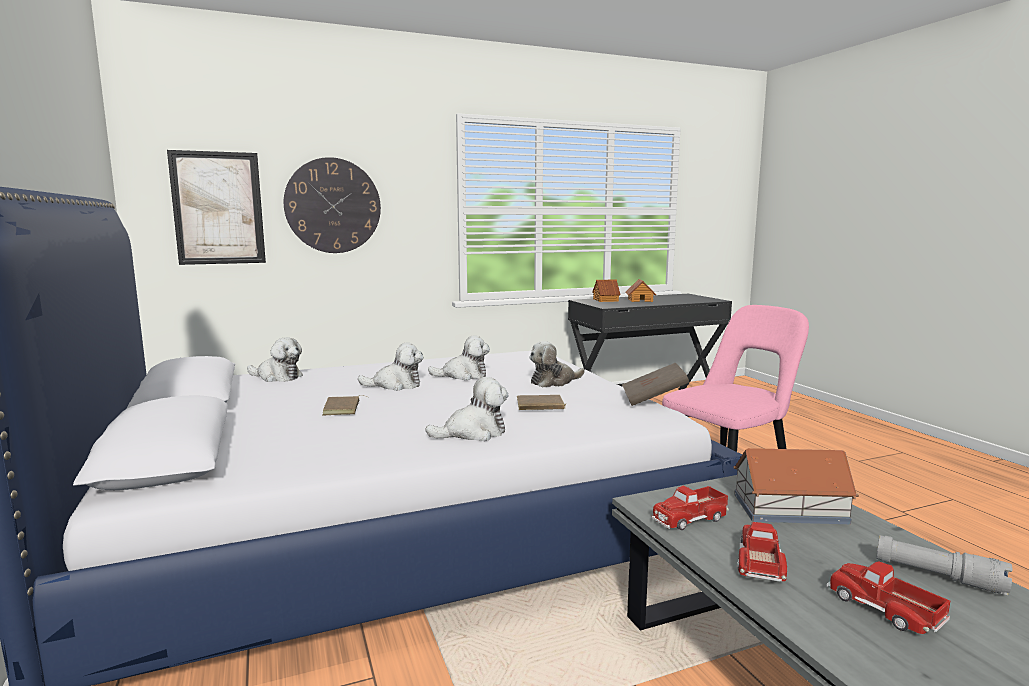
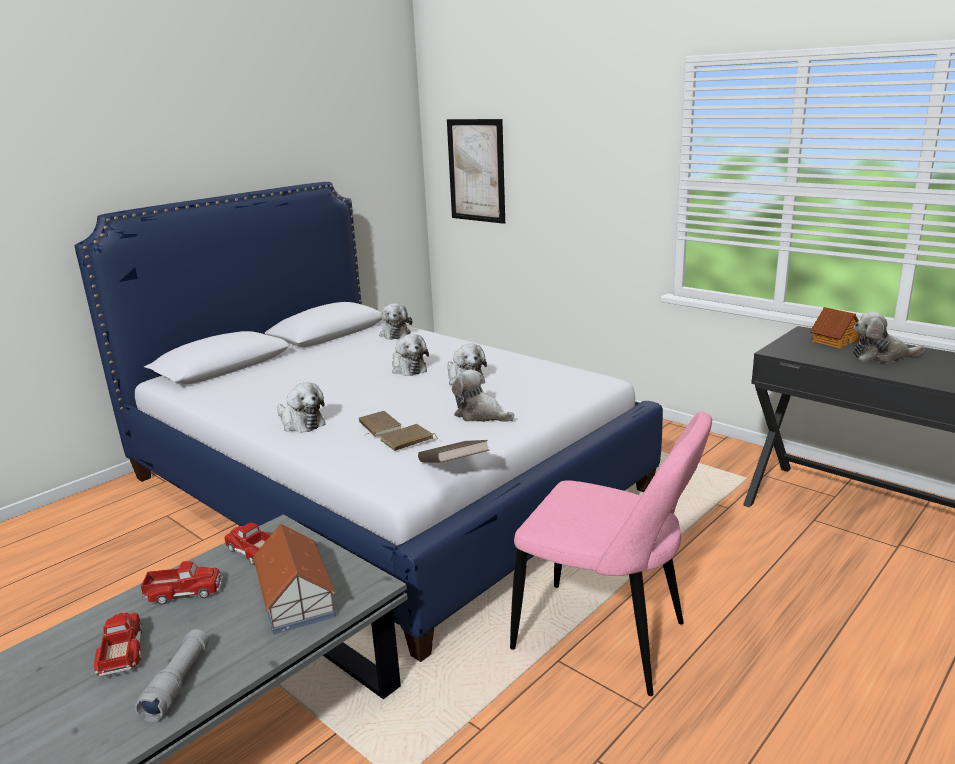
camera: 65 degrees right, 10 degrees up
wall clock [284,157,381,253] -> none
brown book [322,395,368,415] -> brown book moved to [380,424,437,451]
toy house [625,279,656,302] -> plush toy [853,312,925,363]
toy truck [826,561,950,634] -> toy truck turned 45 degrees counterclockwise [94,612,142,676]

